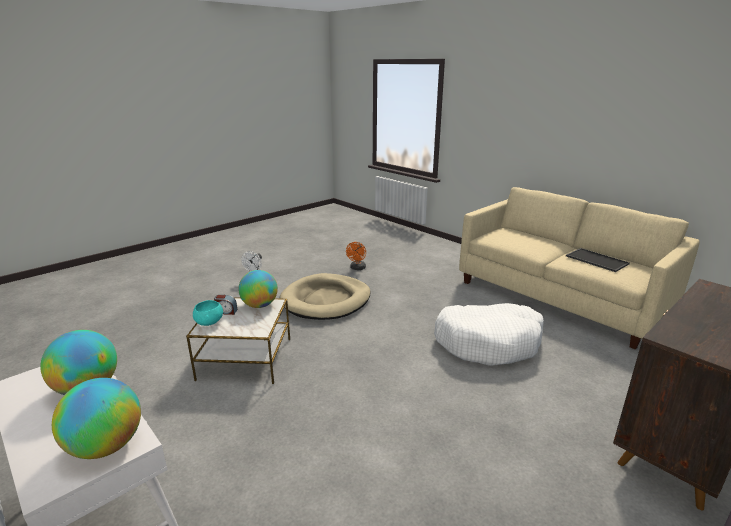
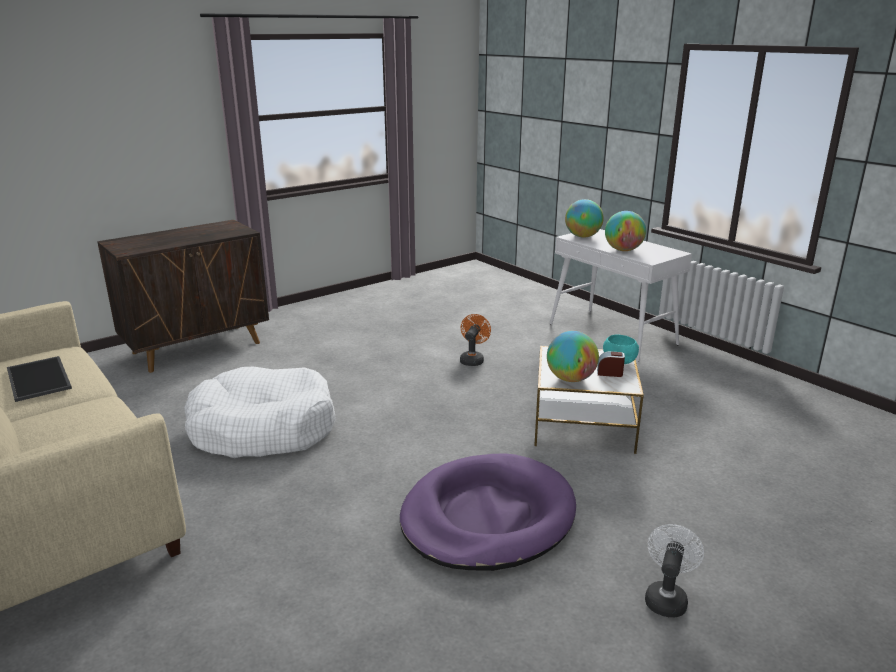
camera: 175 degrees left, 0 degrees up
beige dog bed [280,273,371,320] -> purple dog bed [400,453,576,571]
orange fan [346,242,366,270] -> orange fan moved to [460,314,491,366]

